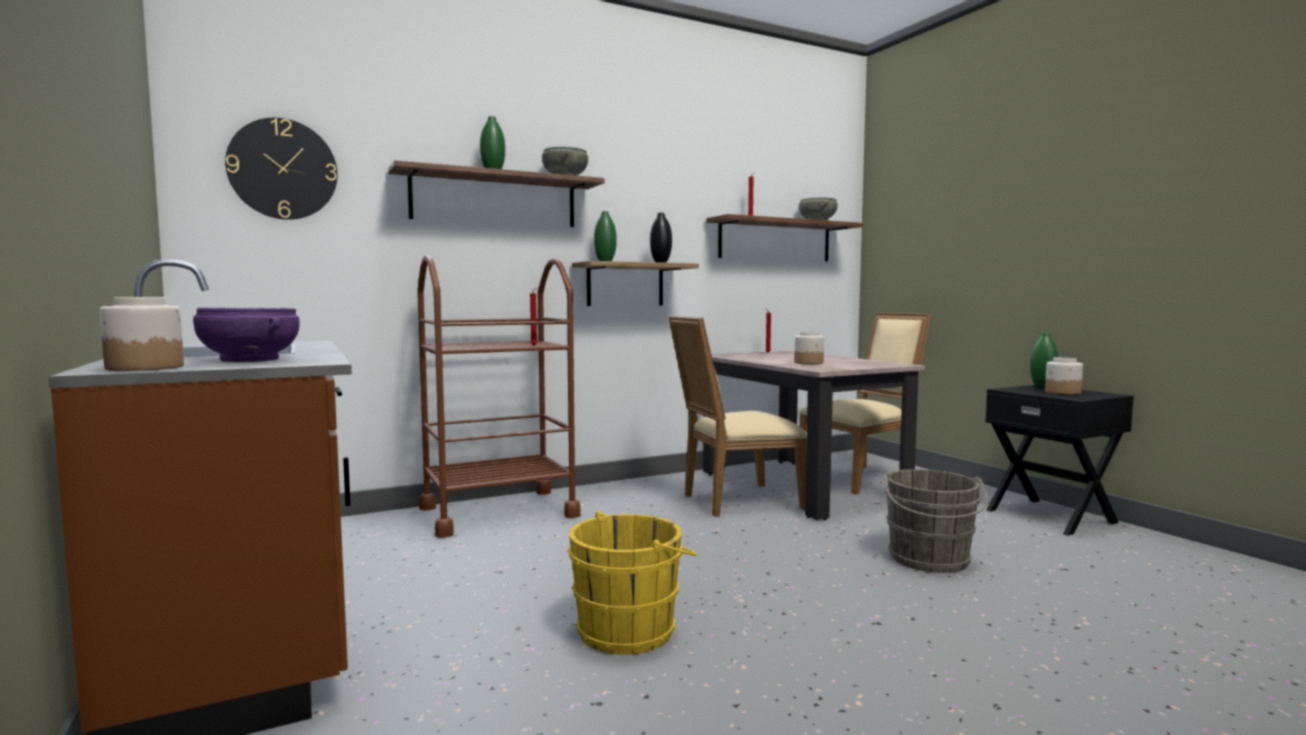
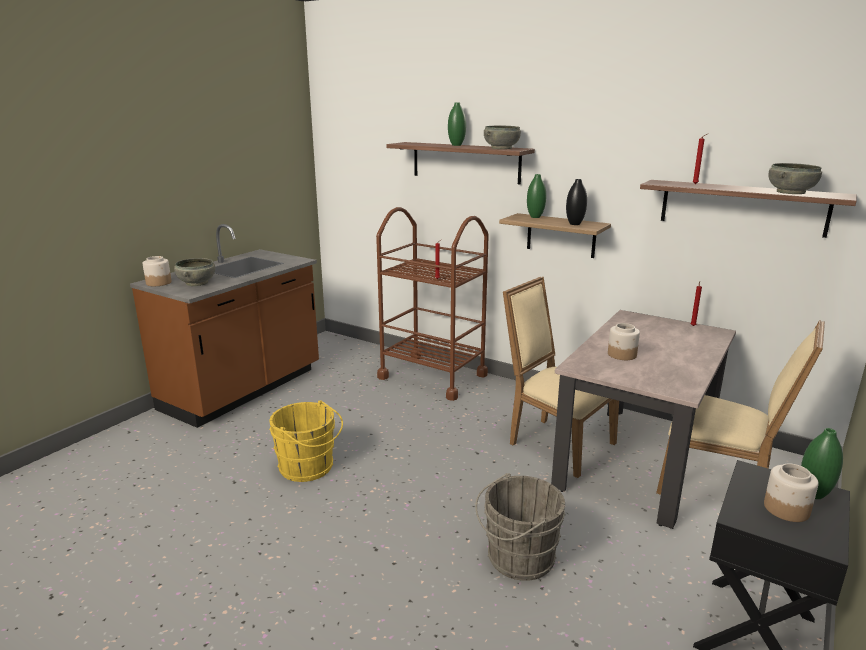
camera: 60 degrees right, 15 degrees up
purple bowl [193,308,299,362] -> grey bowl [174,258,215,286]
wall clock [225,118,337,220] -> none

